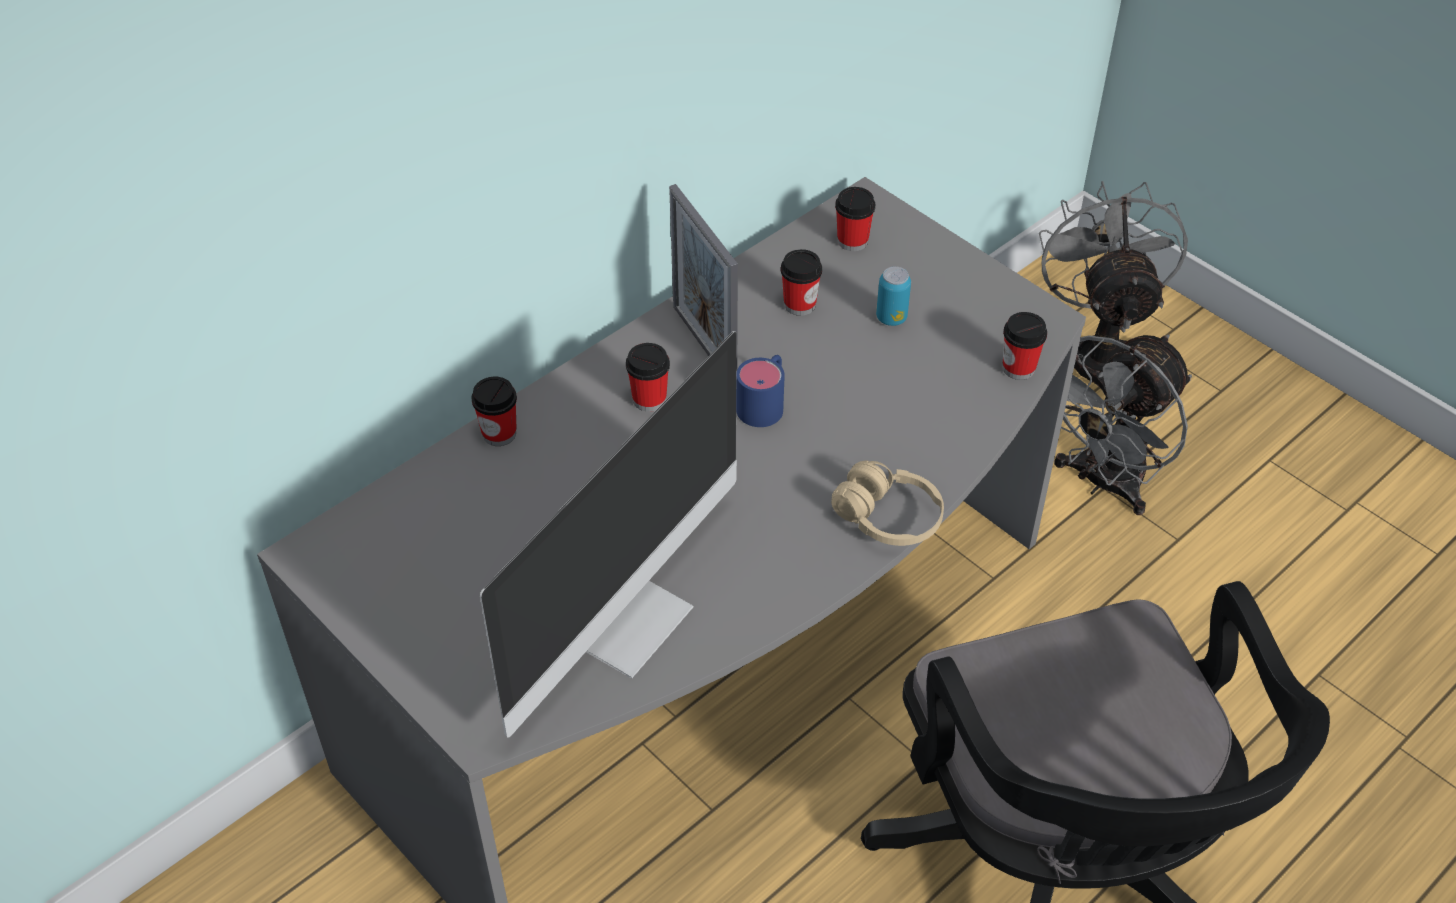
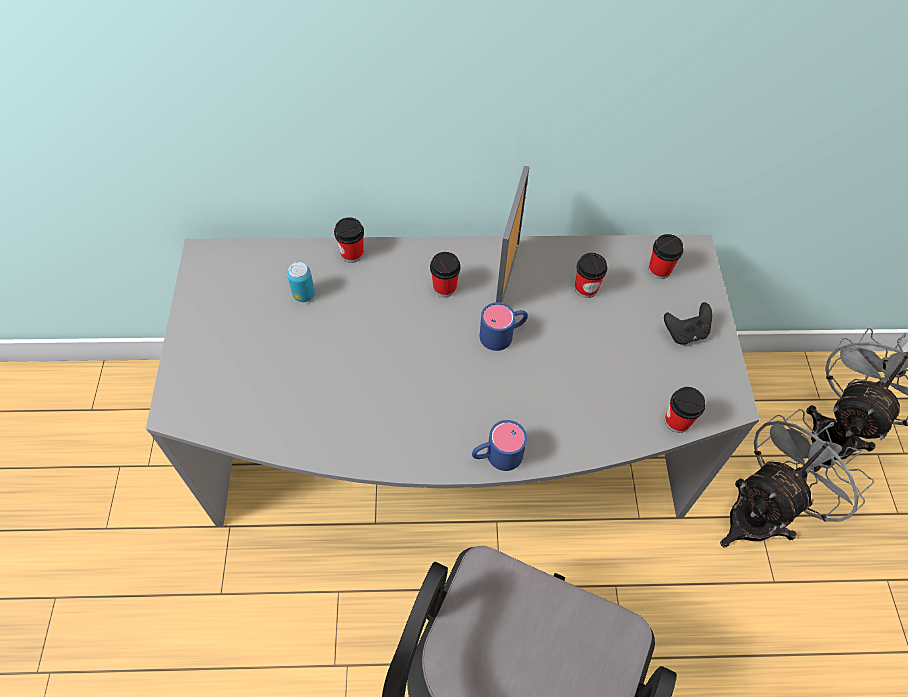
camera: 40 degrees right, 10 degrees up
monitor [480,331,737,738] -> none
beige headphones [831,460,944,546] -> blue mug [472,420,527,471]
can [876,266,911,326] -> can moved to [287,262,315,302]
grey fan [1054,335,1192,515] -> grey fan turned 150 degrees clockwise [720,409,874,547]
none -> black game controller [664,302,712,345]

